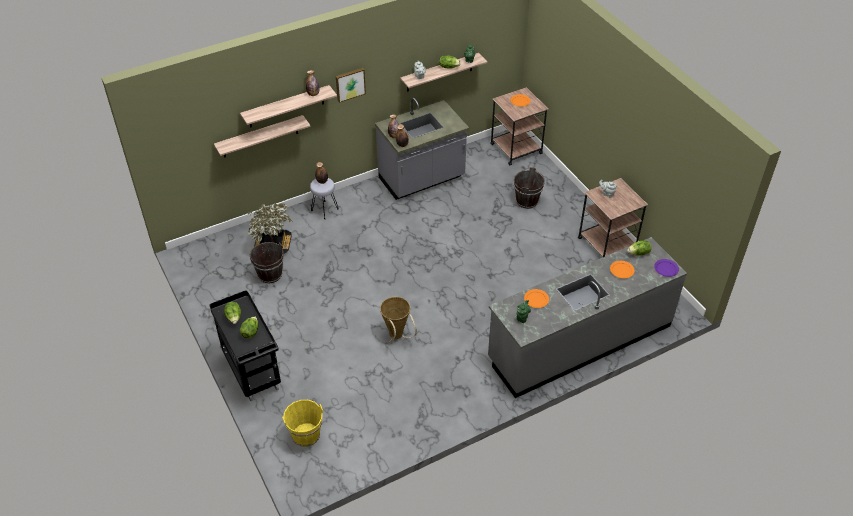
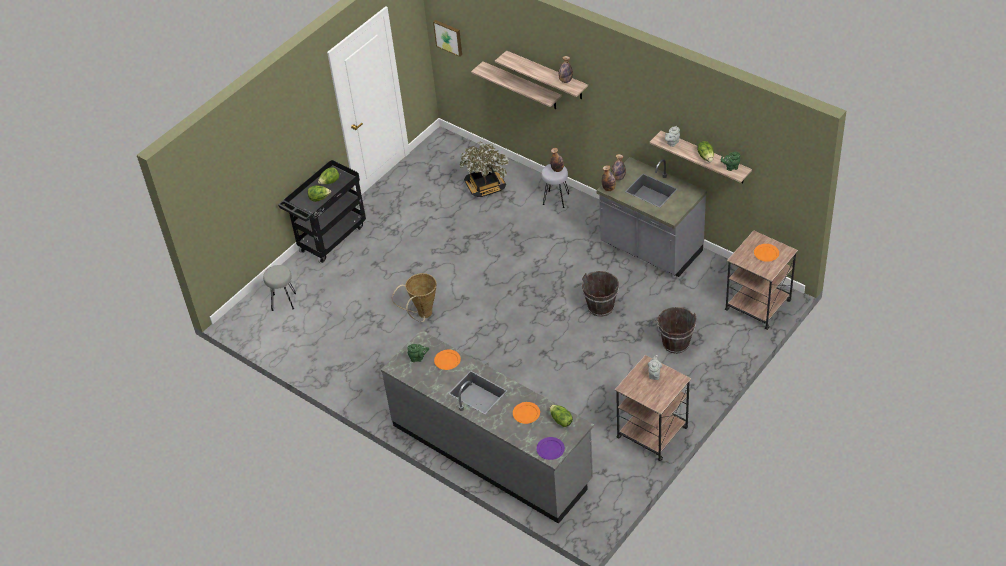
camera: 70 degrees right, 0 degrees up
brown bucket [249,242,284,283] -> brown bucket moved to [582,271,619,317]
yellow bucket [282,400,323,447] -> grey stool [263,265,296,311]
picture [336,68,366,103] -> picture moved to [433,20,462,57]

